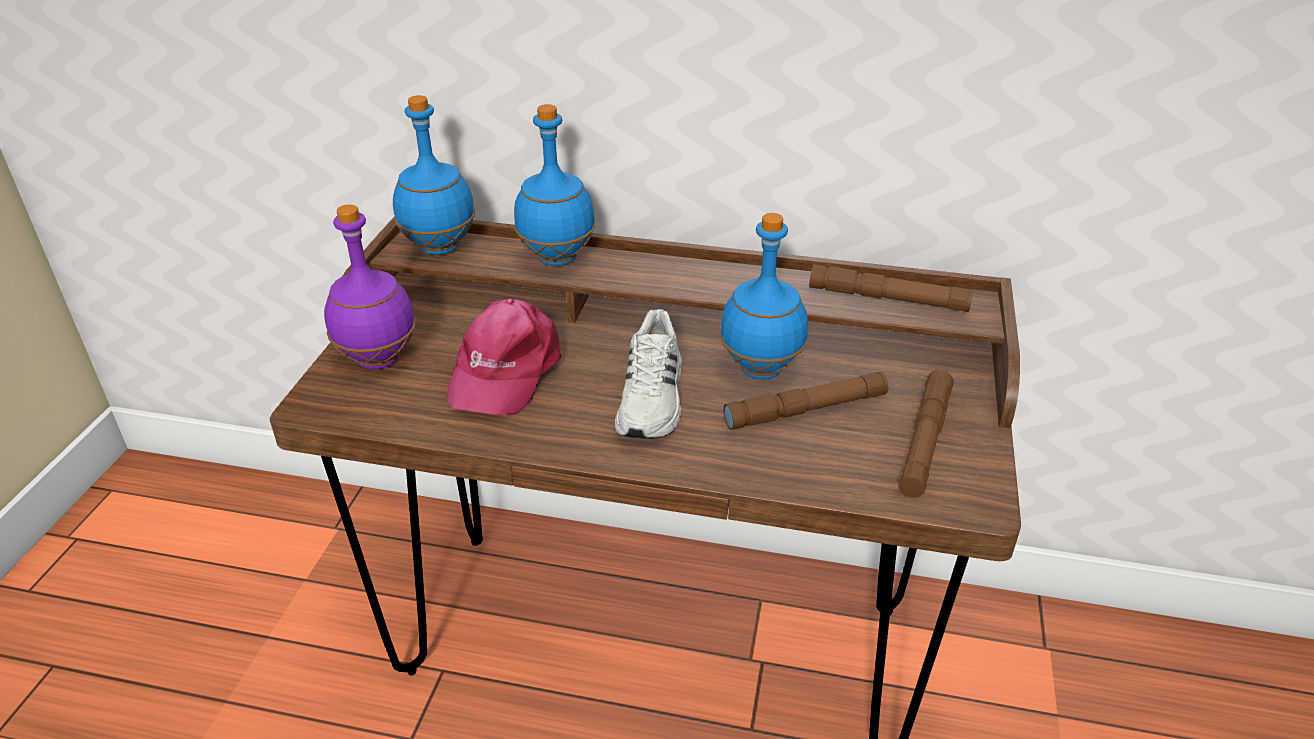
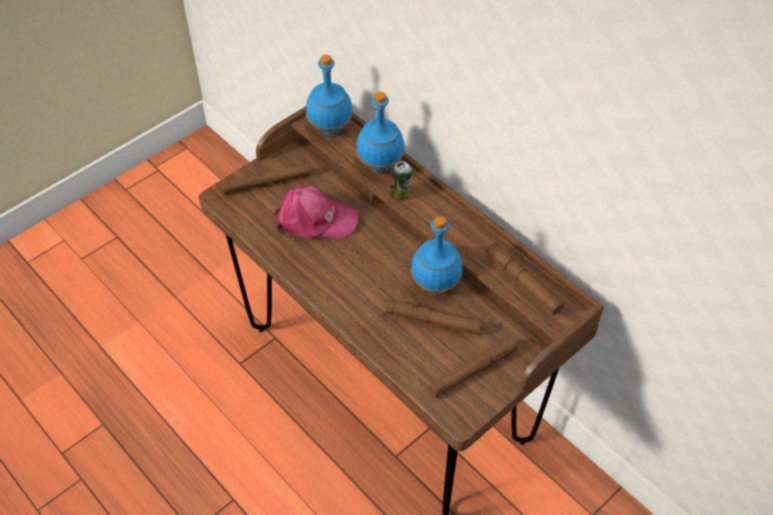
camera: 35 degrees right, 15 degrees up
purple bottle [324,204,416,369] -> brown flashlight [221,164,309,194]
pink cap [447,299,561,415] -> pink cap turned 135 degrees counterclockwise [275,185,359,239]
white shoe [615,309,682,439] -> none
none -> can [389,161,412,200]

